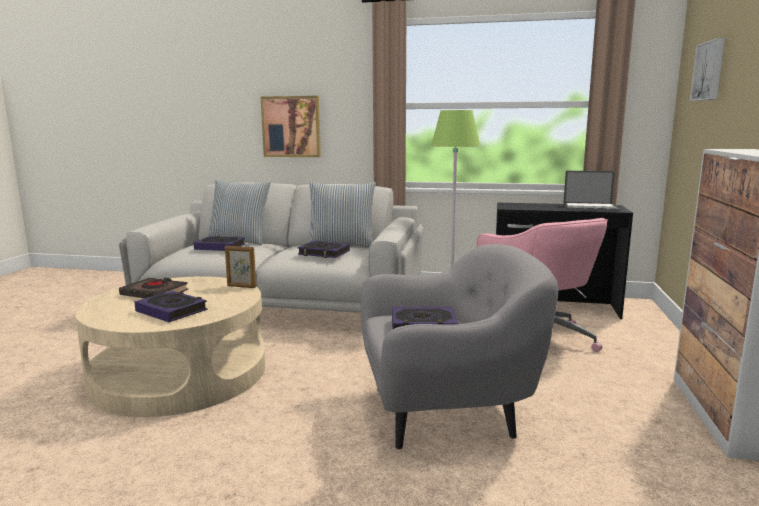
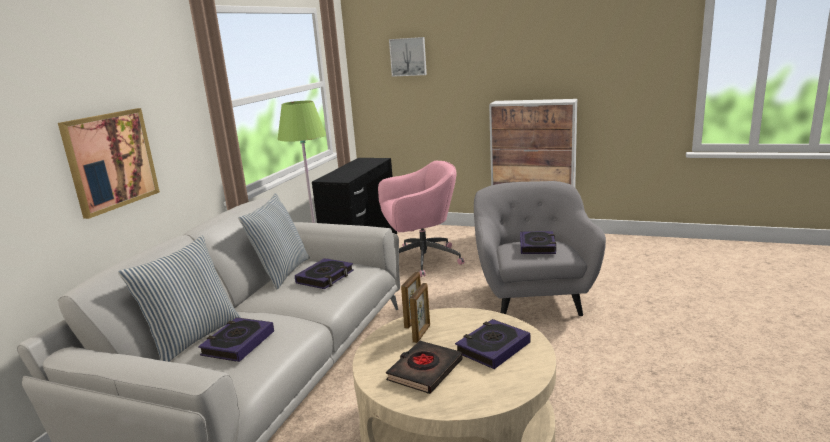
camera: 80 degrees left, 5 degrees up
laptop [563,171,620,211] -> none
none -> picture frame [410,283,430,343]

